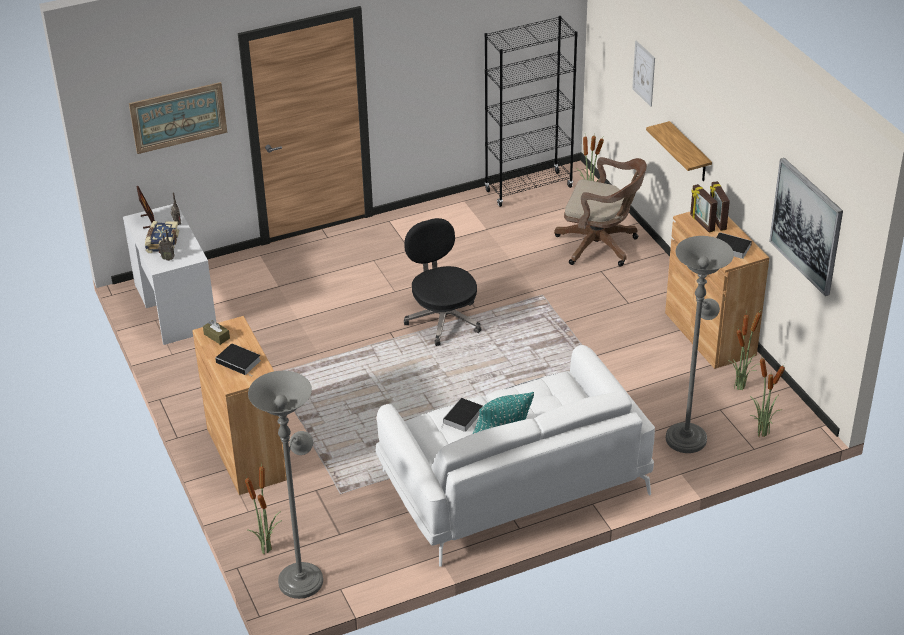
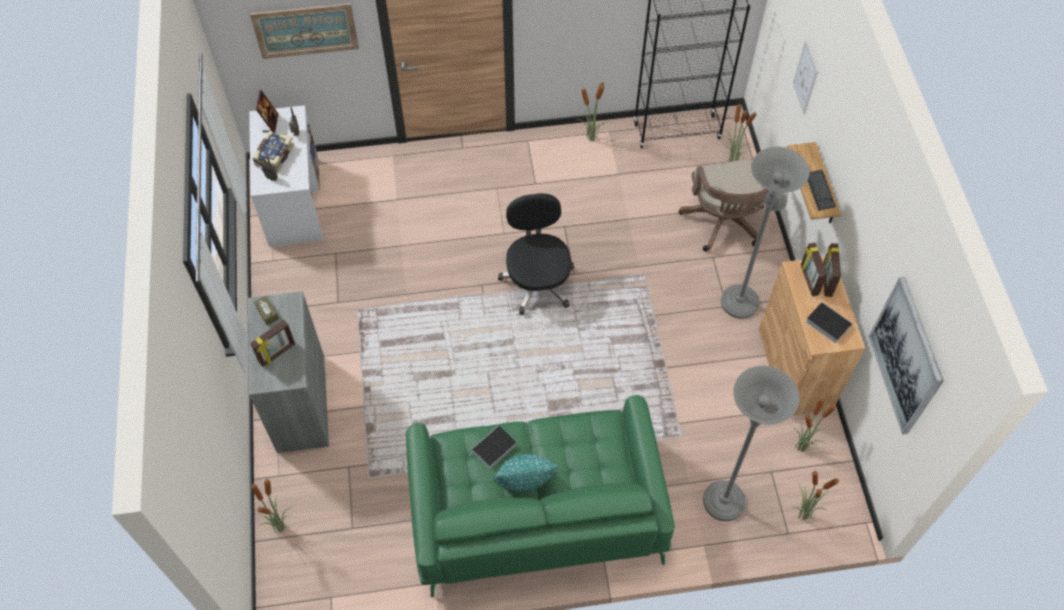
camera: 15 degrees right, 20 degrees up
brown cabinet [192,316,287,495] -> grey cabinet [248,291,329,453]
book [215,343,261,376] -> picture frame [250,320,295,367]
grey floor lamp [248,371,323,599] -> grey floor lamp moved to [721,147,810,319]
white sofa [376,345,655,567] -> green sofa [406,395,675,598]
brown office chair [554,157,647,267] -> brown office chair turned 45 degrees clockwise [679,159,769,251]
none -> potted plant [576,80,610,141]
none -> keyboard [808,170,836,211]

